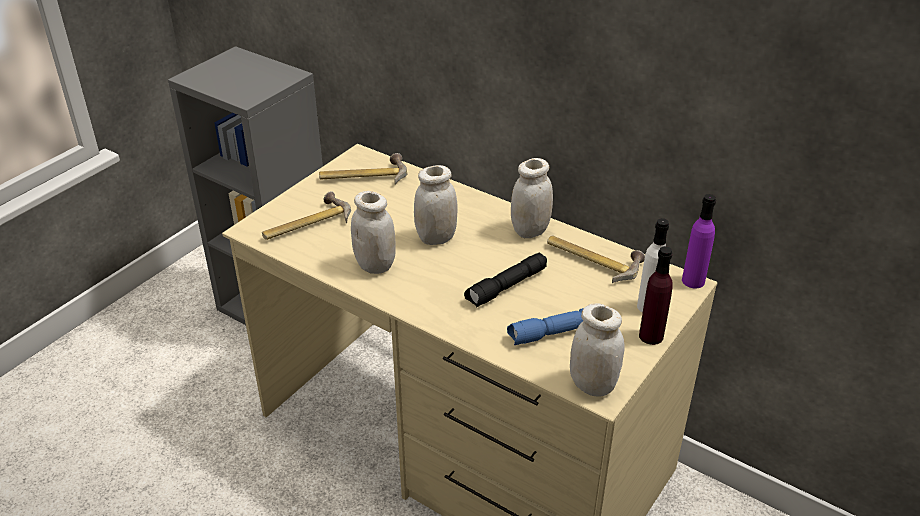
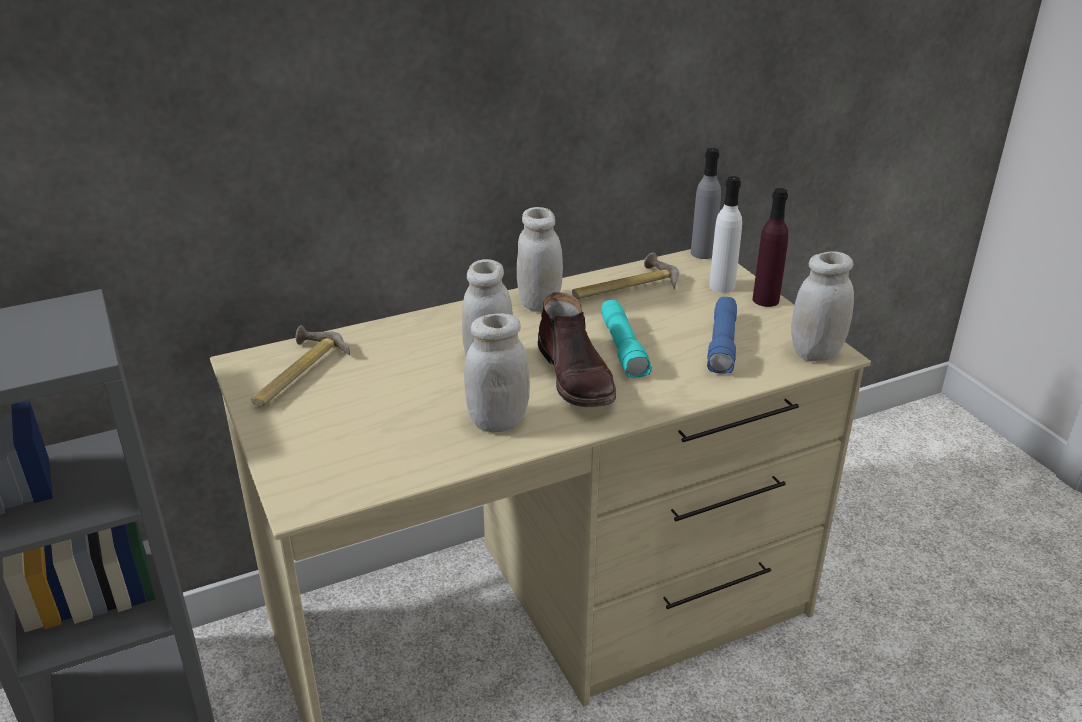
camera: 60 degrees left, 5 degrees down
hammer [262,191,351,240] -> none
black flashlight [464,253,547,307] -> turquoise flashlight [601,300,652,378]
purple bottle [682,194,716,288] -> grey bottle [691,148,721,259]
none -> brown boot [538,292,616,407]

